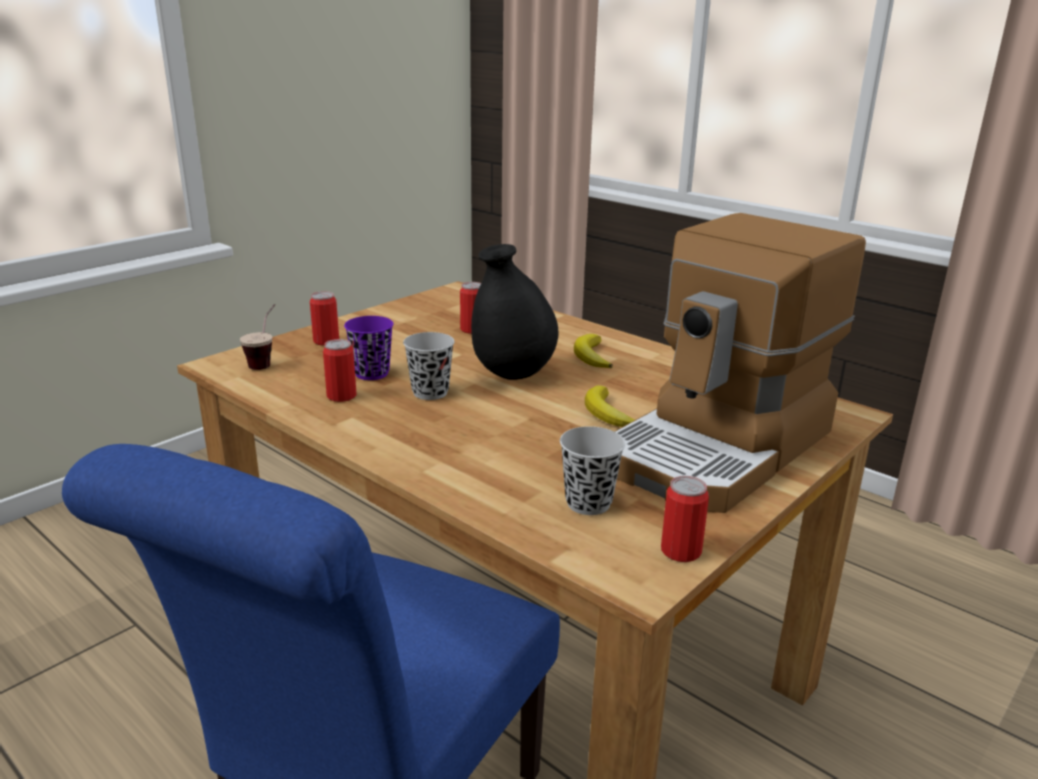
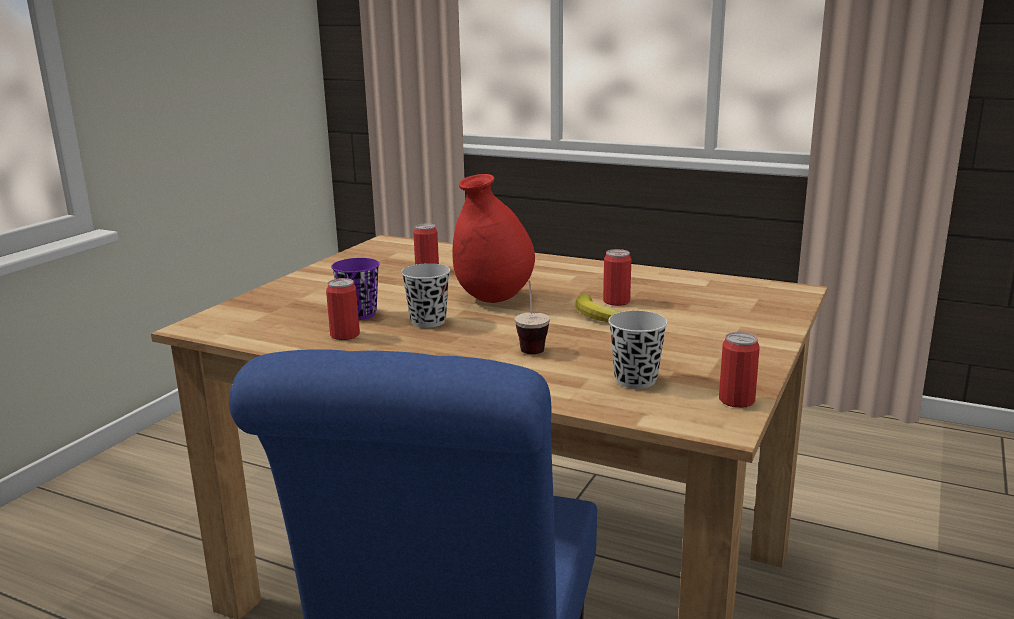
camera: 15 degrees left, 5 degrees down
cup [240,304,275,370] -> cup moved to [515,281,550,354]
can [310,291,339,346] -> can moved to [603,249,631,306]
black vase [471,244,558,380] -> red vase [452,174,535,303]
banana [574,334,613,368] -> none
coffee machine [614,213,866,513] -> none

